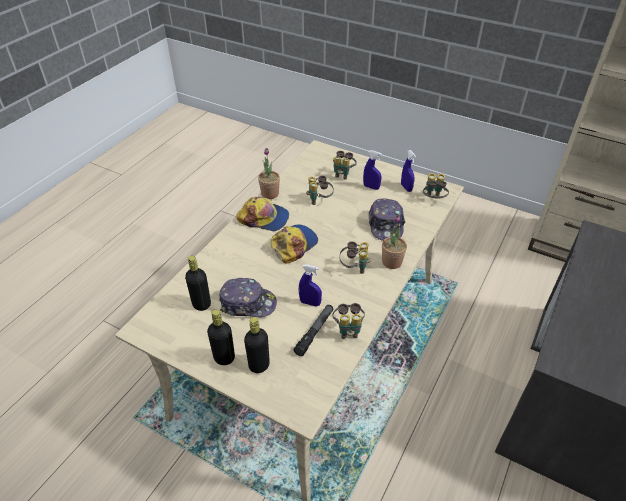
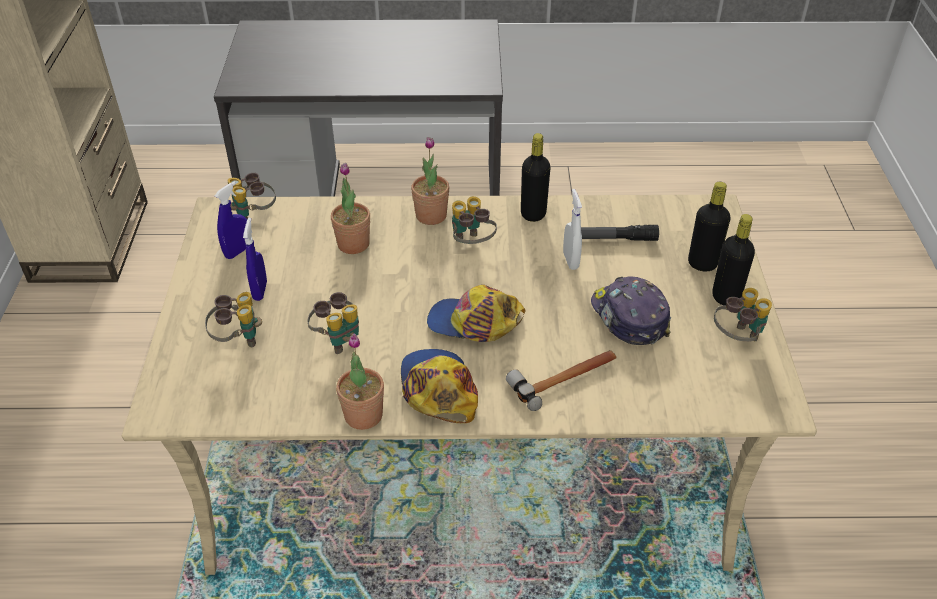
camera: 120 degrees left, 0 degrees up
black bottle [185,256,211,311] -> black bottle moved to [521,133,551,222]
blue spray bottle [299,264,322,307] -> white spray bottle [563,189,582,270]
binoculars [333,303,365,339] -> binoculars moved to [714,288,772,342]
cap [369,198,406,241] -> potted plant [331,163,370,254]
none -> hammer [506,350,617,411]

